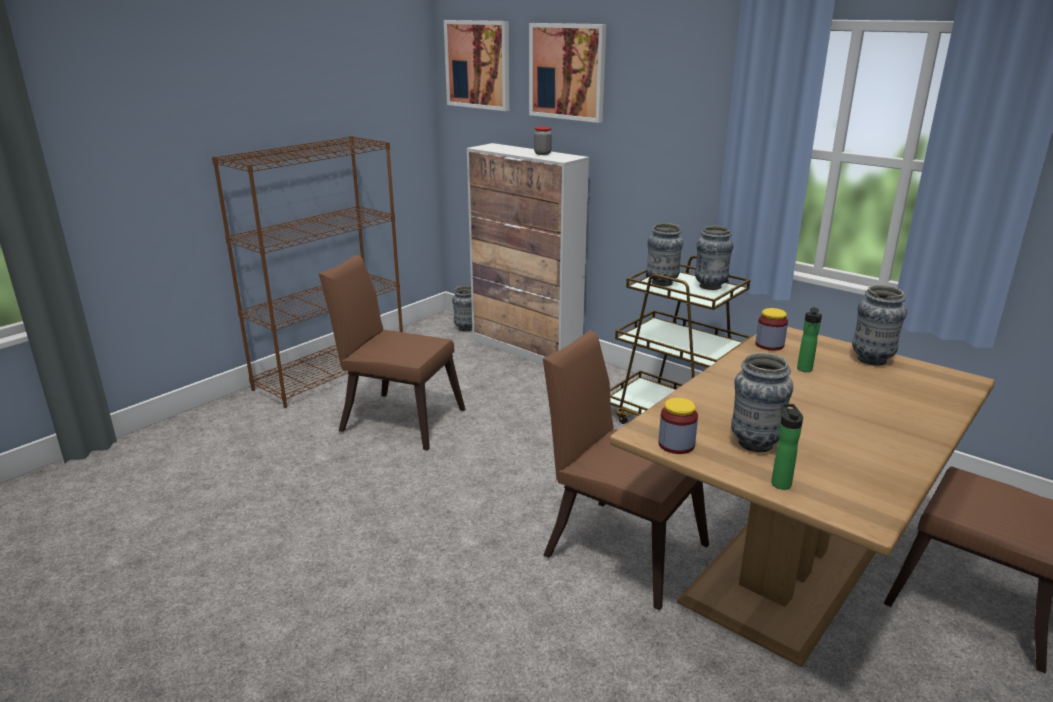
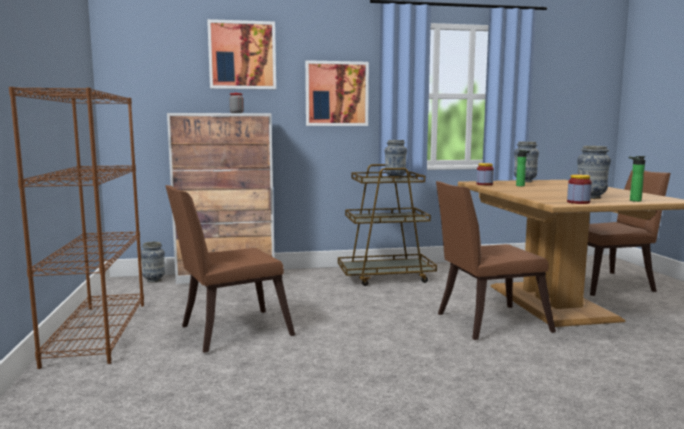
camera: 50 degrees left, 15 degrees down
picture [444,20,509,111] -> picture moved to [305,60,369,126]
vase [647,223,683,287] -> none

